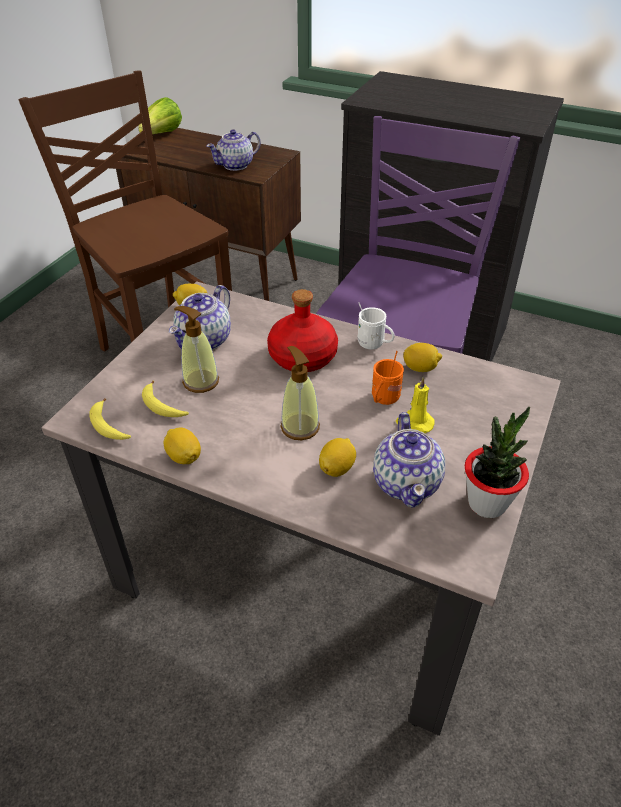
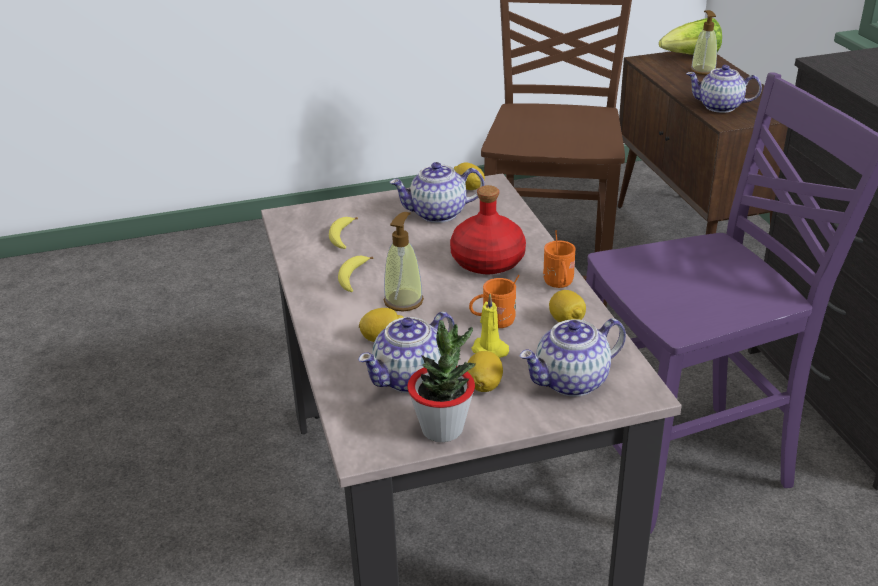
camera: 50 degrees right, 10 degrees down
banana [89,398,131,440] -> banana moved to [338,256,373,292]
lemon [163,428,201,464] -> lemon moved to [467,351,503,392]
soap dispenser [174,306,219,393] -> soap dispenser moved to [690,10,717,75]
white mug [358,303,395,350] -> orange mug [543,230,576,288]
none -> teapot [519,318,626,397]

